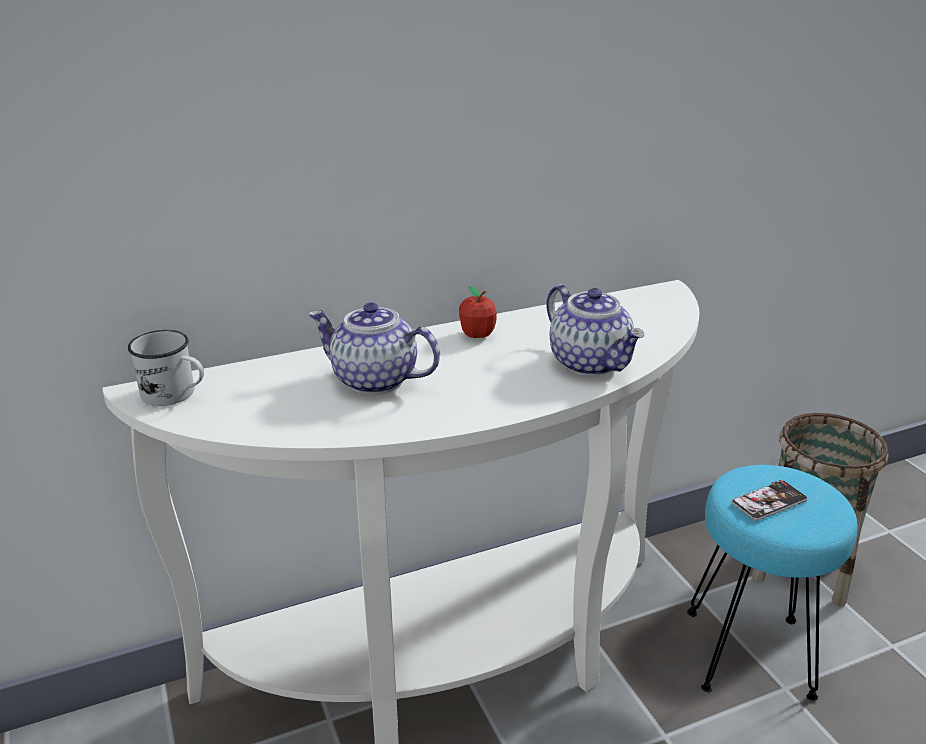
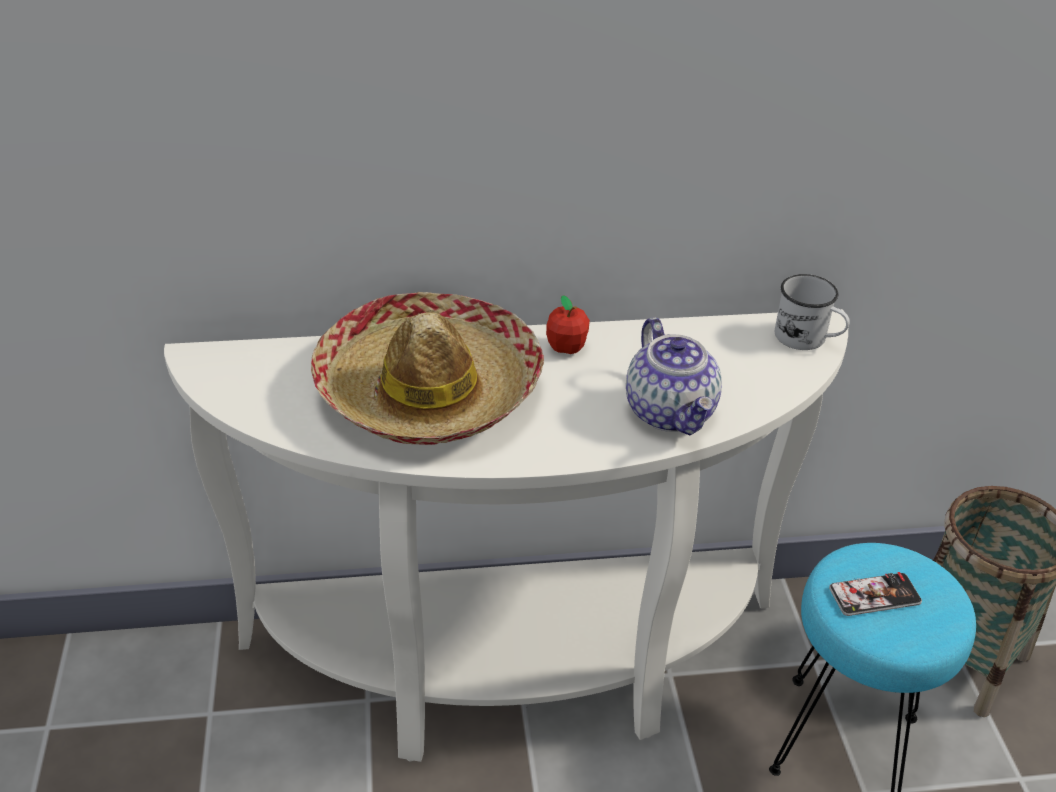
camera: 15 degrees right, 10 degrees up
white mug [128,330,204,406] -> white mug moved to [775,274,850,350]
teapot [308,302,440,395] -> hat [311,292,544,445]

